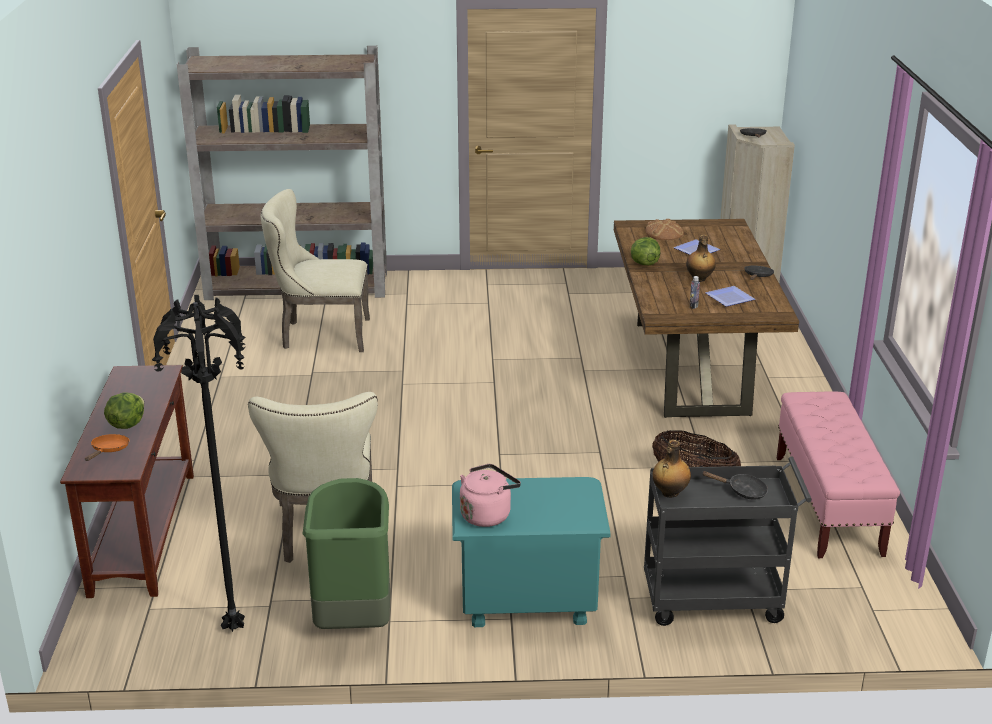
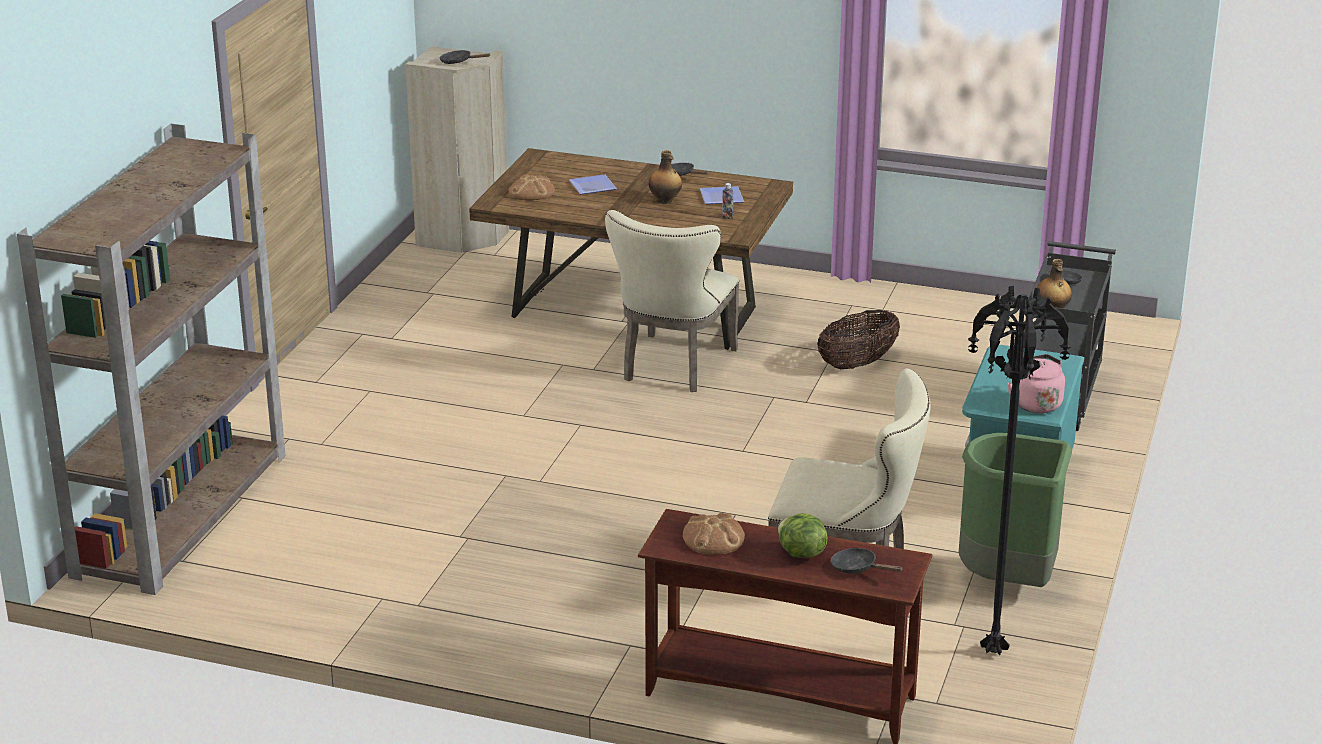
camera: 70 degrees left, 0 degrees up
orange frying pan [85,434,130,461] -> black frying pan [831,548,903,573]
beige chair [261,189,370,352] -> beige chair moved to [605,210,739,392]
lettuce [631,237,660,265] -> none
pink bench [777,391,900,558] -> none
none -> bread [683,513,745,555]

